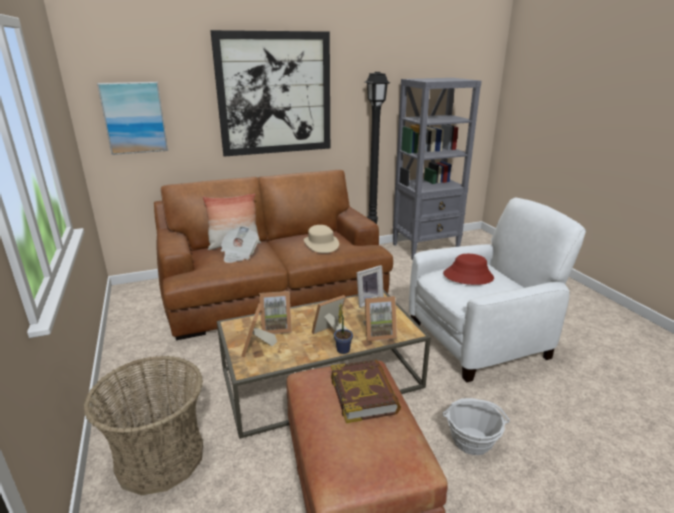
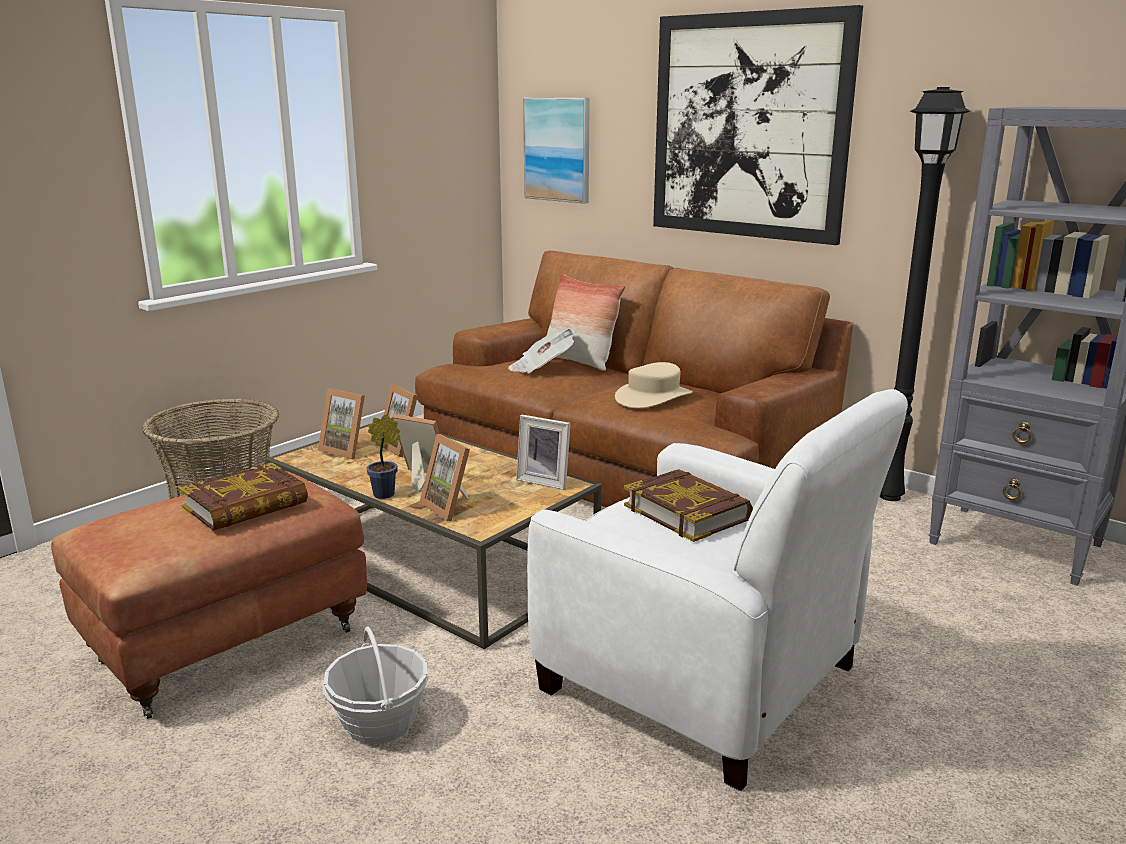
camera: 60 degrees right, 5 degrees down
picture frame [241,303,277,358] -> picture frame turned 120 degrees counterclockwise [318,388,365,459]
red hat [443,254,494,285] -> book [624,469,753,542]

